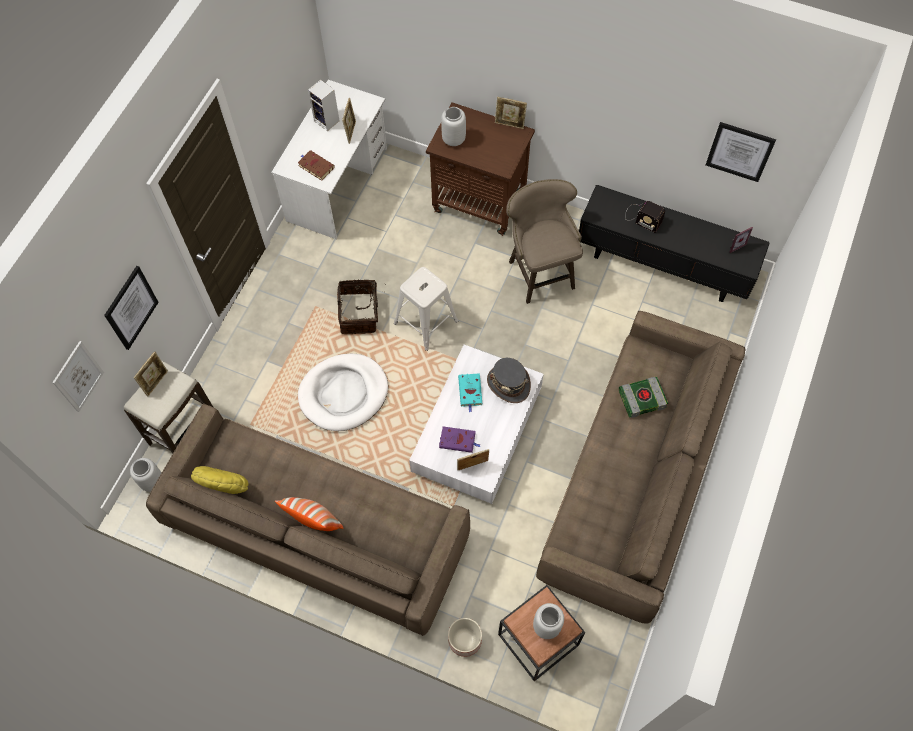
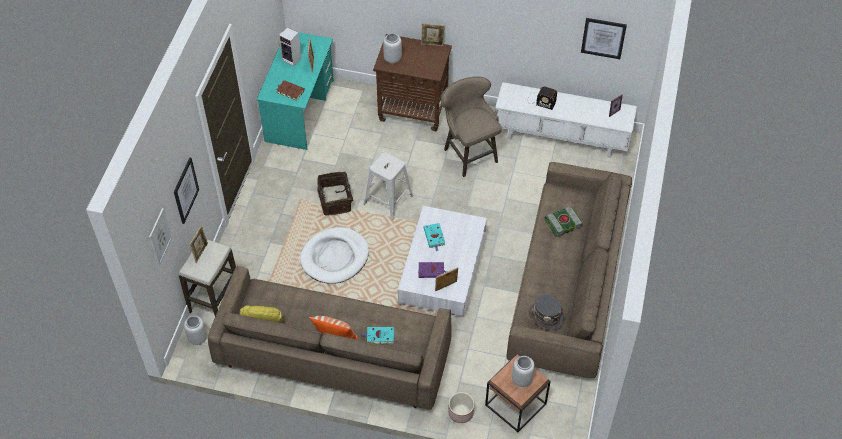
camera: 10 degrees left, 10 degrees down
white desk [271,80,387,239] -> turquoise desk [257,32,334,150]
grey hat [487,358,531,403] -> grey hat moved to [528,294,565,330]
black tv stand [579,185,770,302] -> white tv stand [495,82,637,158]
none -> turquoise book [362,327,394,344]

